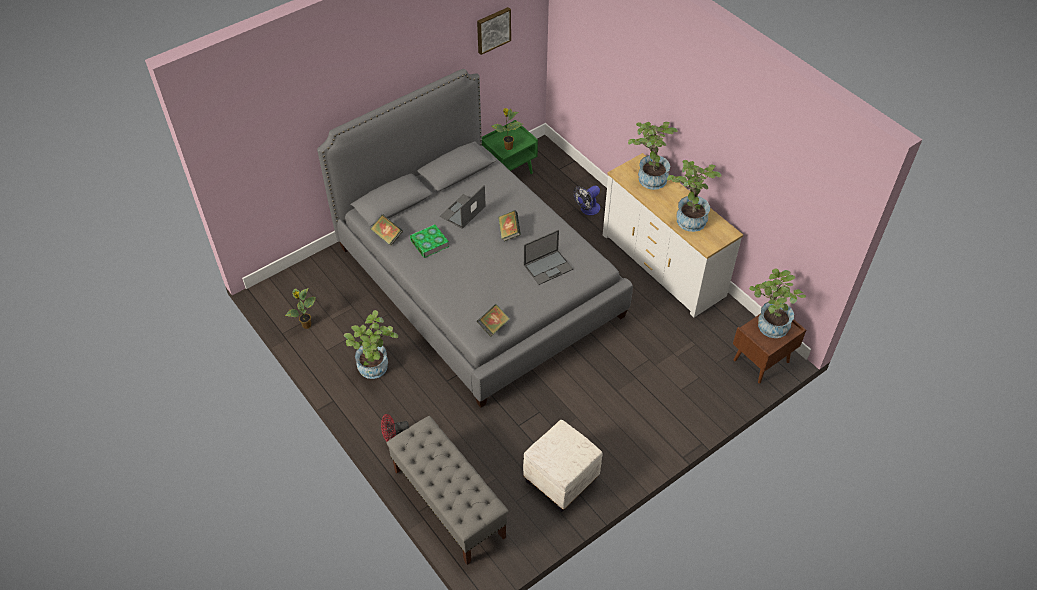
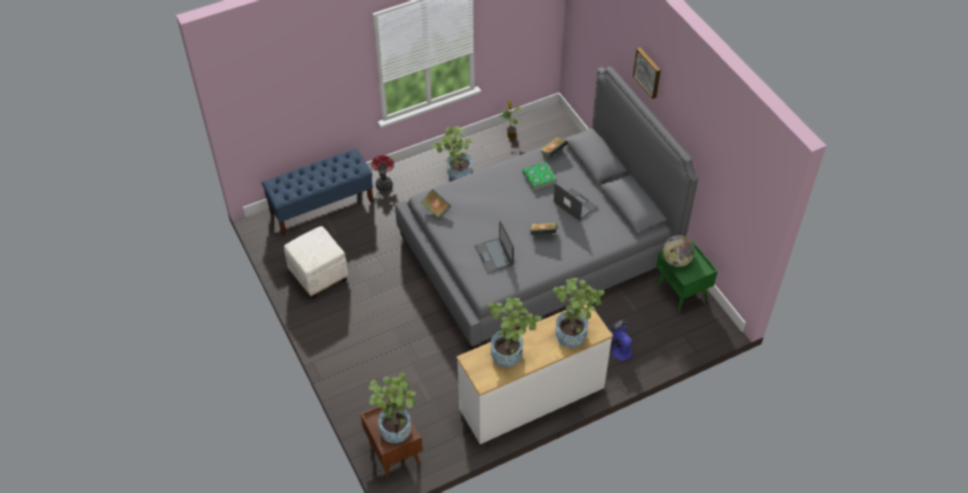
camera: 100 degrees right, 0 degrees up
grey bench [387,416,509,565] -> blue bench [262,148,373,236]
picture [477,7,511,55] -> picture moved to [633,47,661,99]
potted plant [491,108,523,150] -> globe [663,235,695,267]

